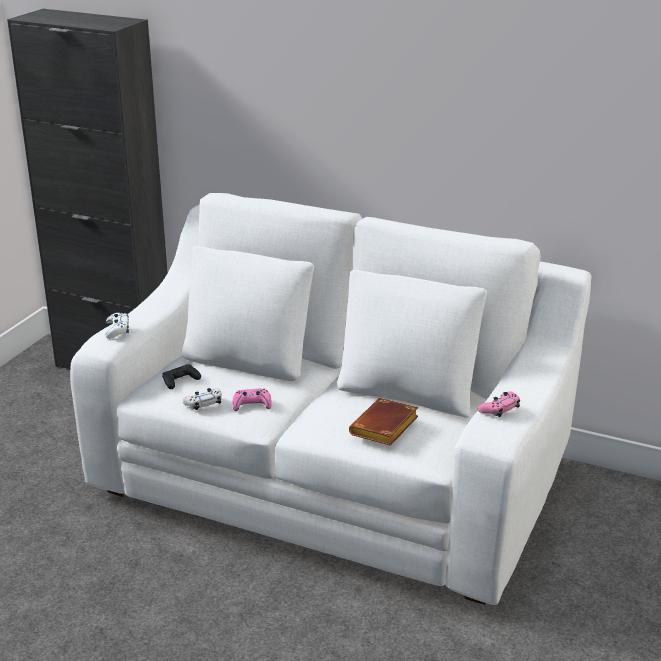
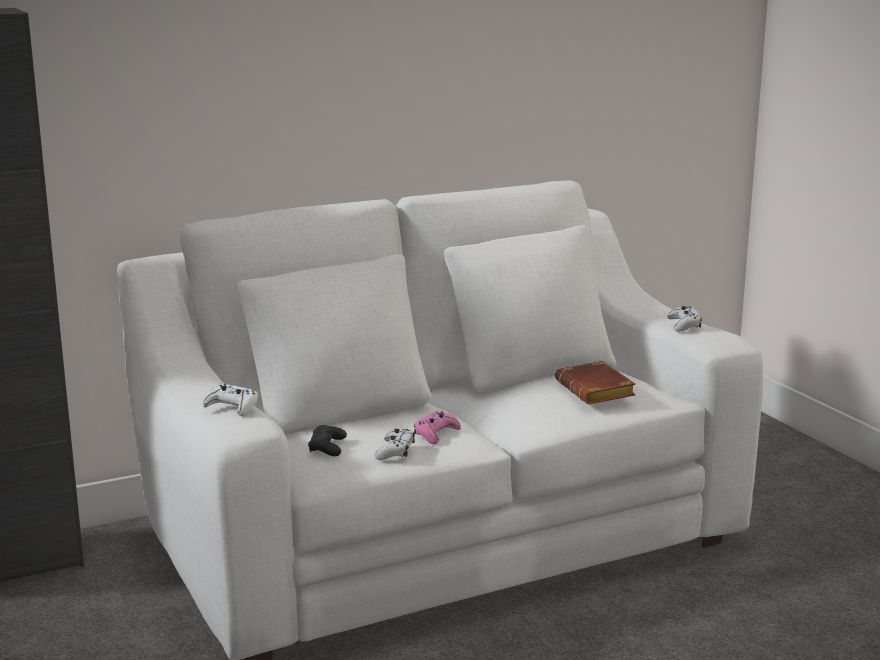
camera: 50 degrees left, 10 degrees down
pink game controller [478,391,520,417] -> white game controller [667,306,702,332]

